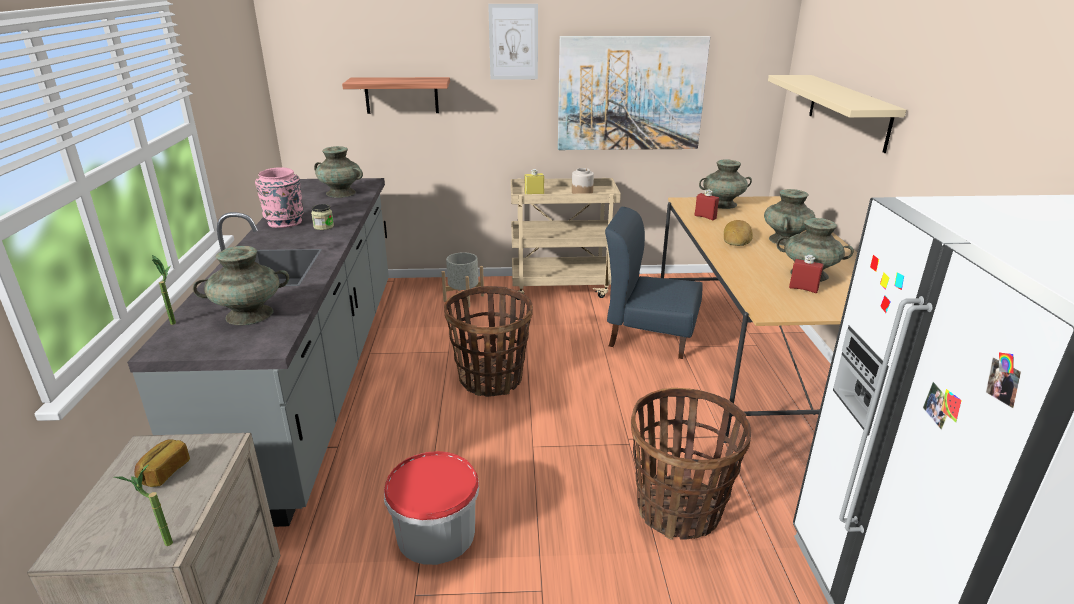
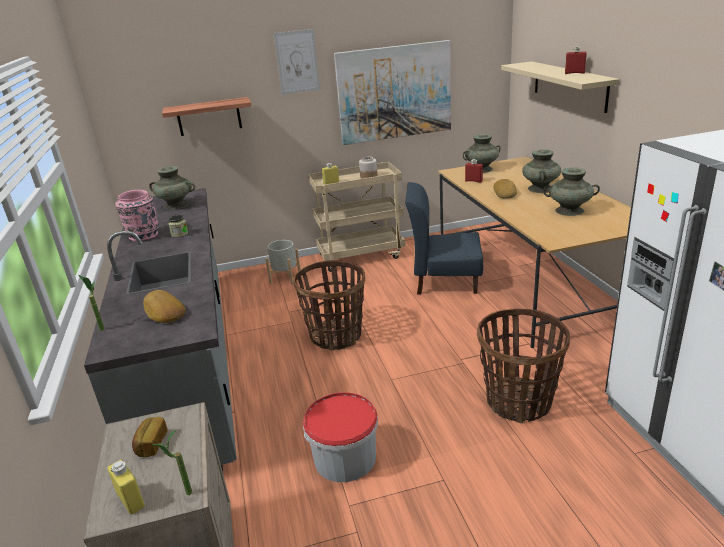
camera: 10 degrees left, 0 degrees up
turquoise vase [193,246,289,325] -> bread [143,290,186,323]
red bottle [789,255,823,293] -> red bottle moved to [565,47,587,74]
none -> yellow bottle [107,460,145,515]

